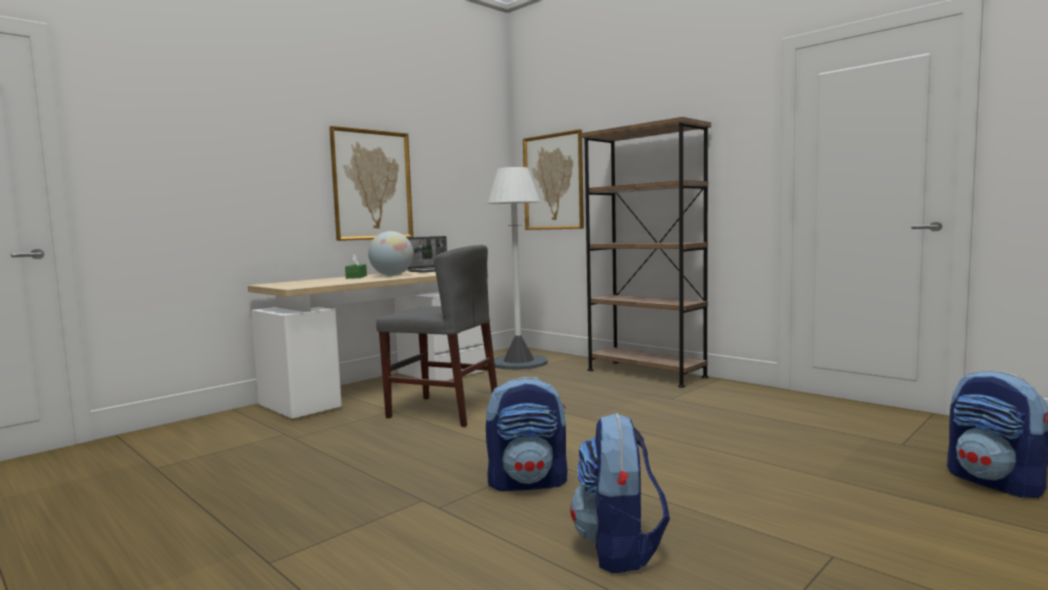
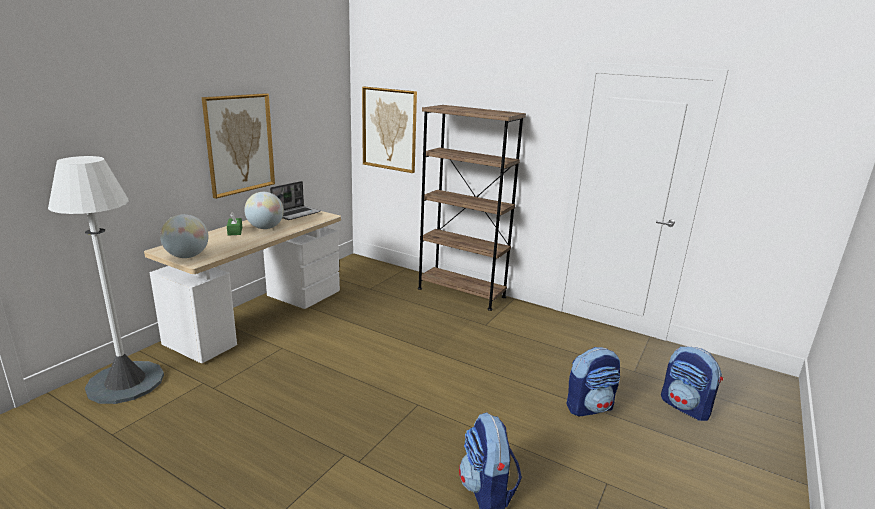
camera: 15 degrees left, 15 degrees up
grey chair [376,245,497,427] -> none
backpack [486,377,568,491] -> backpack moved to [567,347,620,416]
white floor lamp [488,167,548,370] -> white floor lamp moved to [48,156,164,404]
none -> globe [160,214,209,258]

